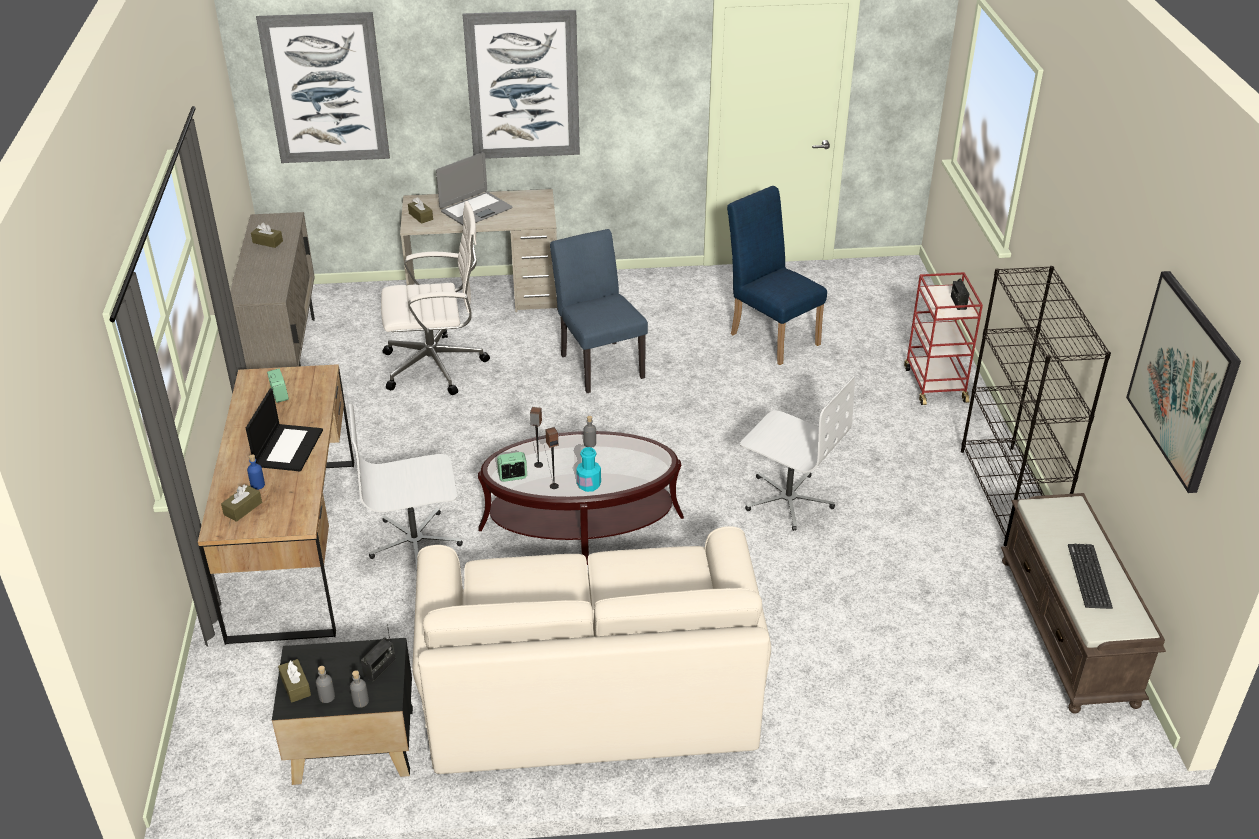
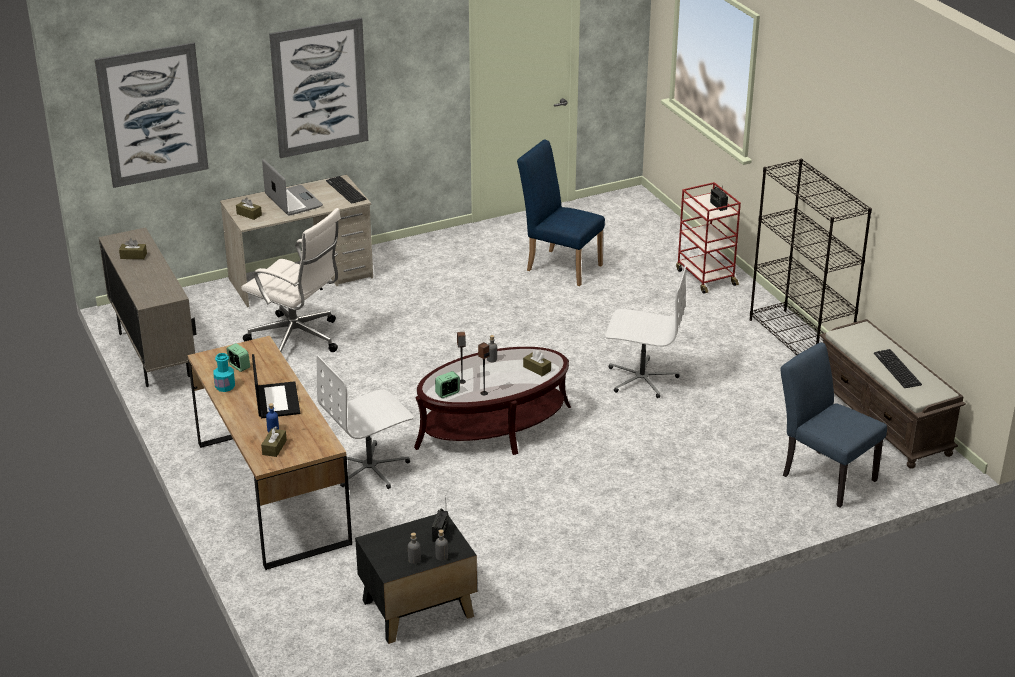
camera: 20 degrees left, 5 degrees down
brown tissue box [278,659,311,703] -> brown tissue box moved to [523,350,551,376]
white office chair [381,201,490,395] -> white office chair turned 60 degrees clockwise [241,208,341,352]
beige sofa [413,526,771,774] -> none
laptop [436,152,513,225] -> laptop turned 60 degrees counterclockwise [262,159,323,216]
blue chair [550,229,648,393] -> blue chair moved to [781,342,887,508]
turquoise bottle [576,447,601,492] -> turquoise bottle moved to [213,353,235,392]
picture [1126,271,1241,493] -> none
none -> keyboard [326,176,366,204]

